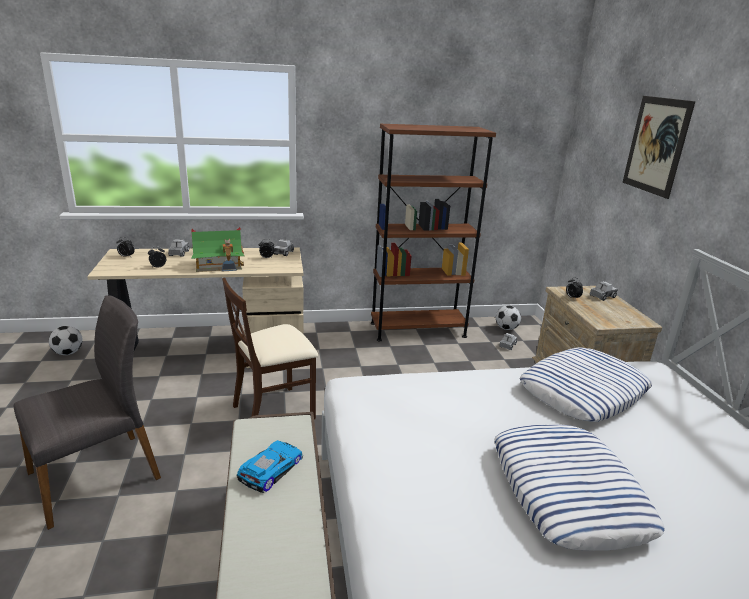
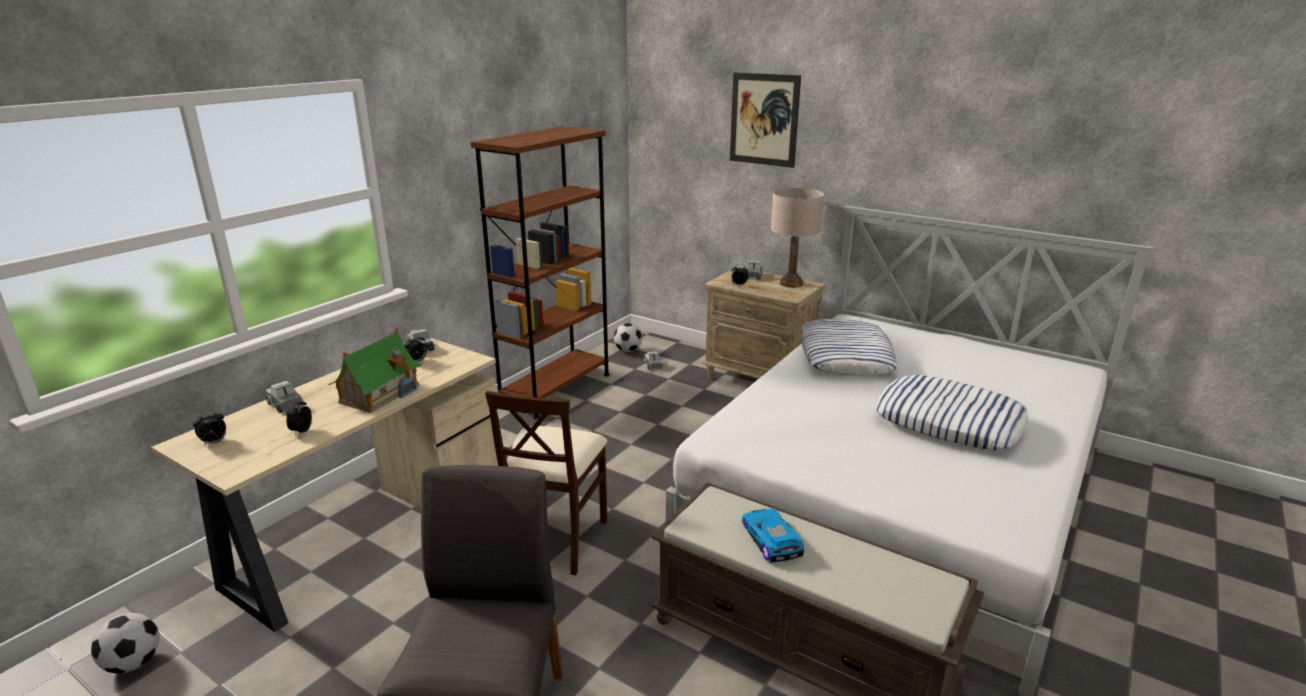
camera: 45 degrees left, 0 degrees up
none -> beige table lamp [771,188,824,288]

